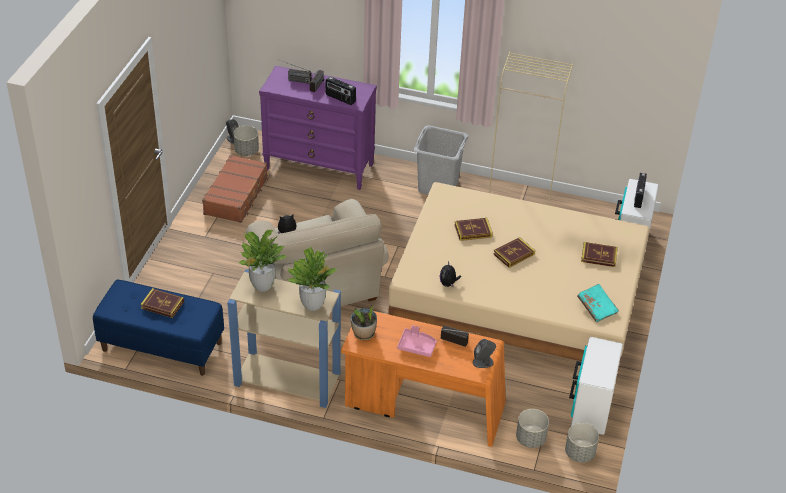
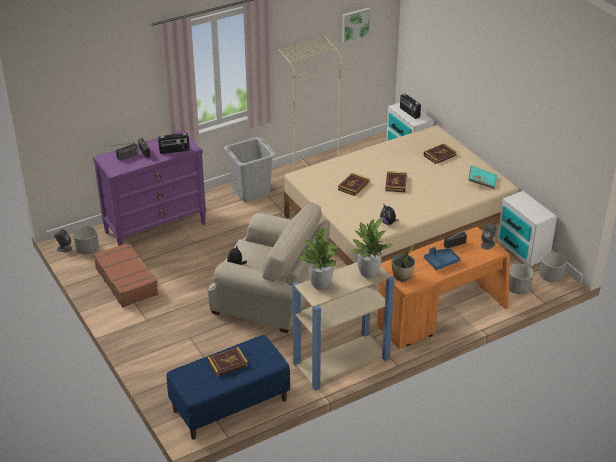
camera: 45 degrees left, 5 degrees down
pink tray [397,325,437,357] -> blue tray [424,247,460,270]
none -> picture [342,7,371,44]

